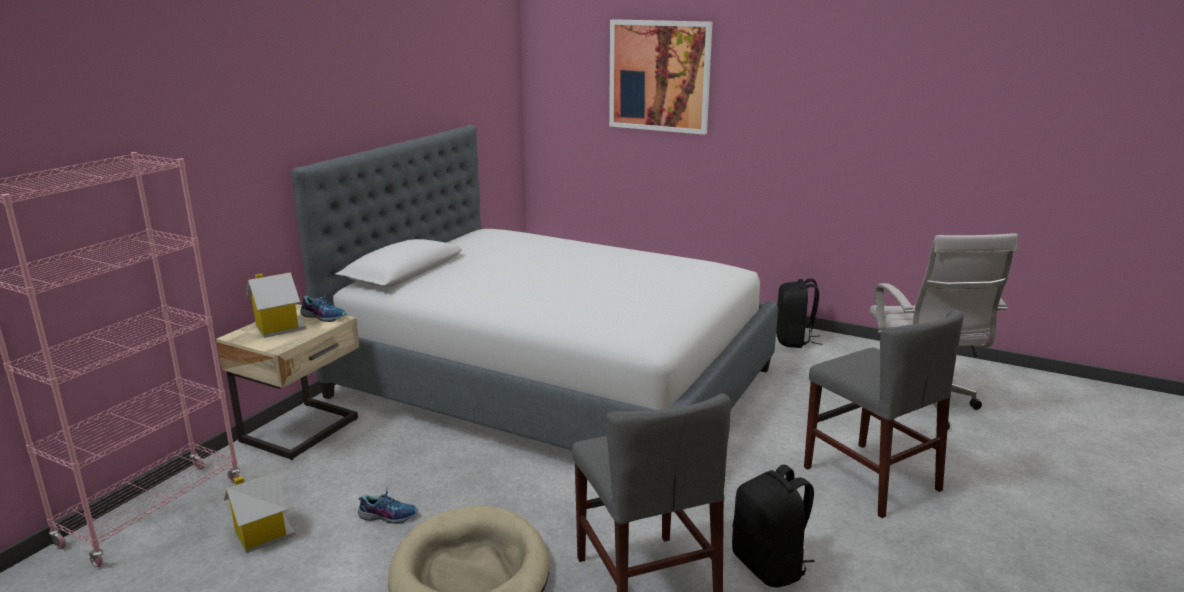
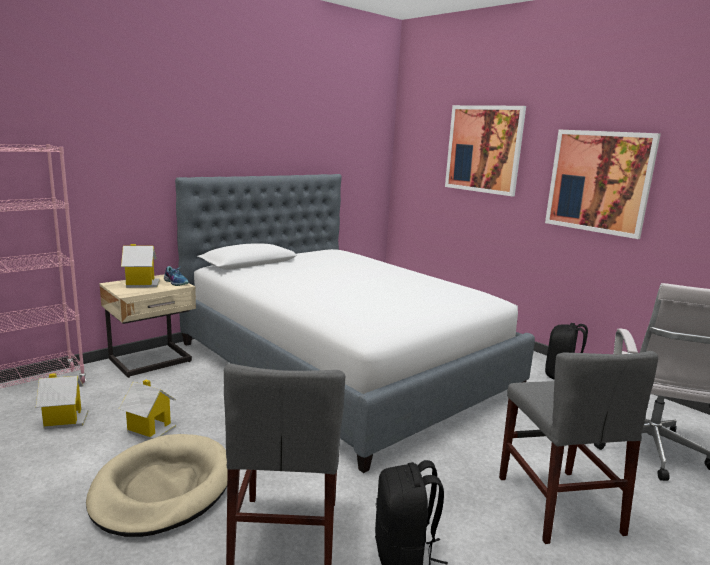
camera: 20 degrees right, 5 degrees down
shoe [358,490,418,524] -> toy house [119,380,176,440]
none -> picture [545,130,661,239]

